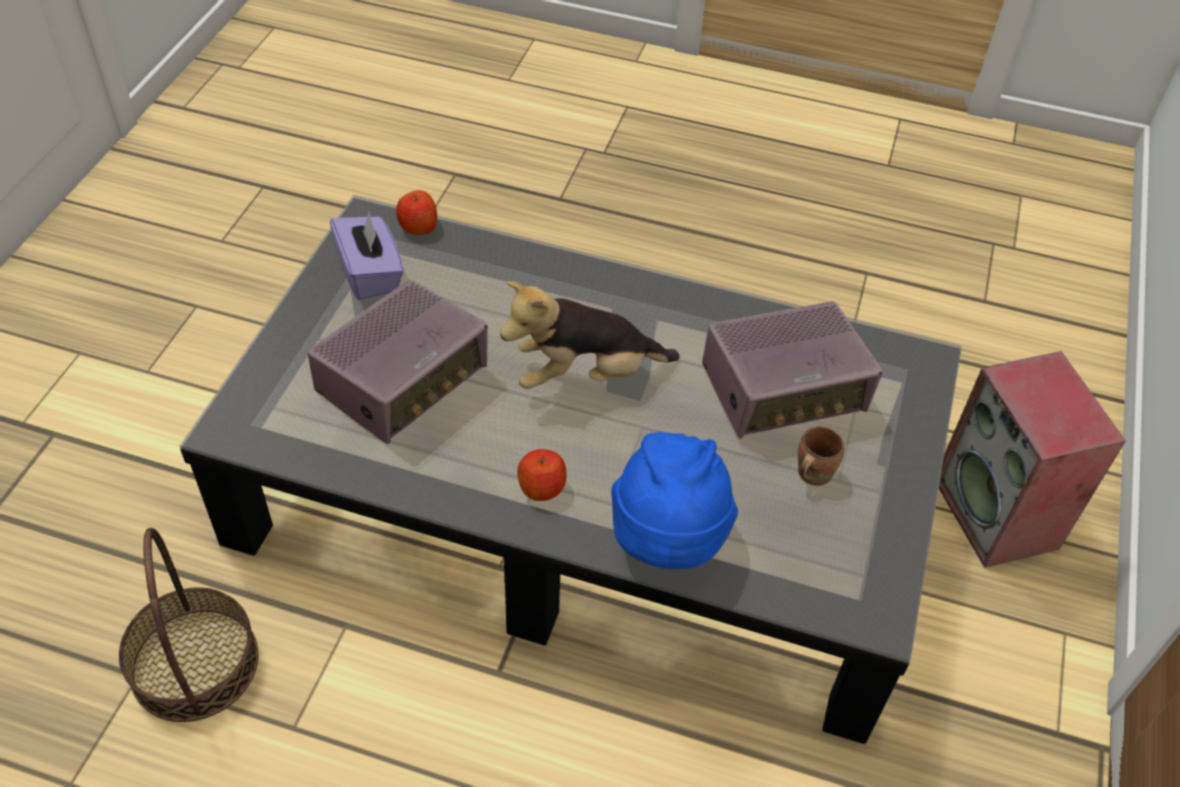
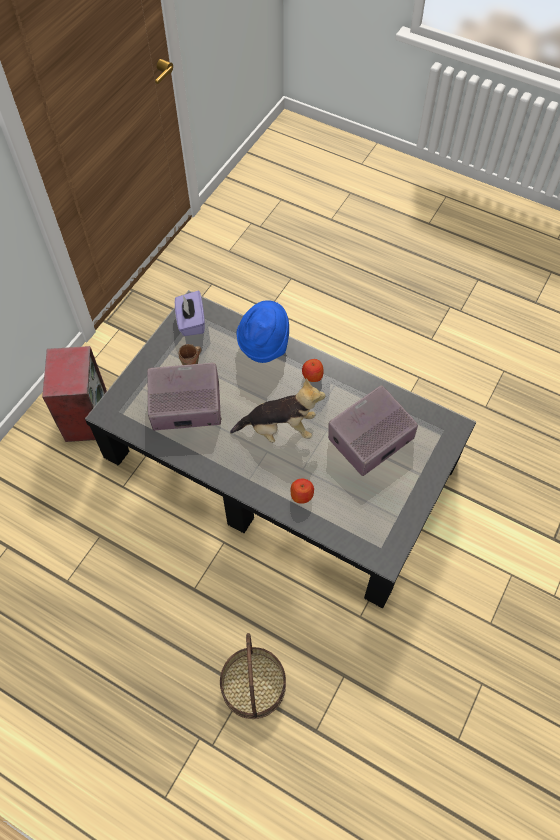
camera: 165 degrees left, 10 degrees up
basket [119,528,259,722] -> basket moved to [220,633,286,719]
purple tissue box [330,210,404,300] -> purple tissue box moved to [175,291,205,336]
apple [396,190,437,235] -> apple moved to [291,478,314,504]

